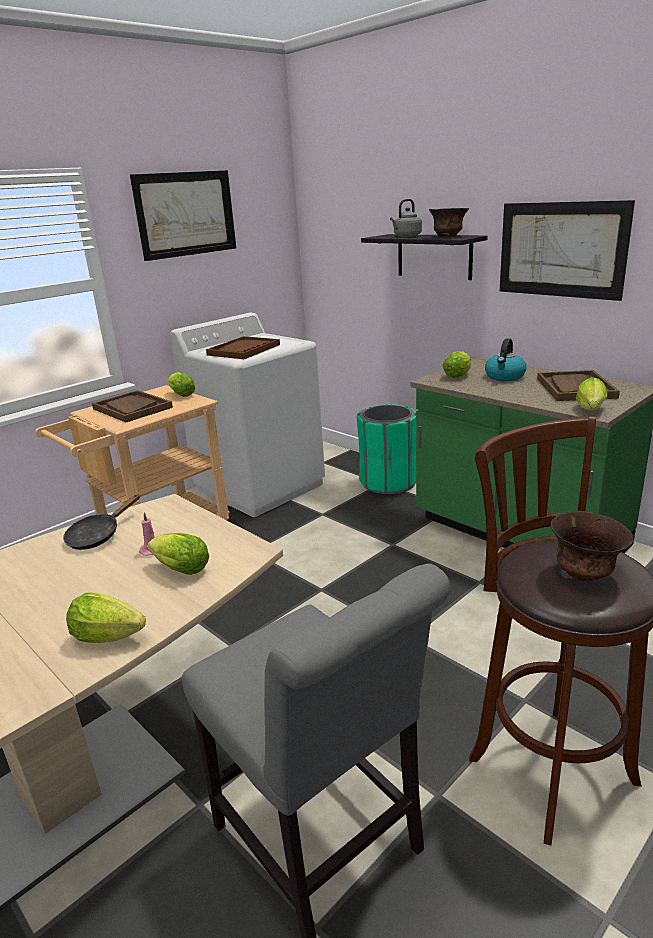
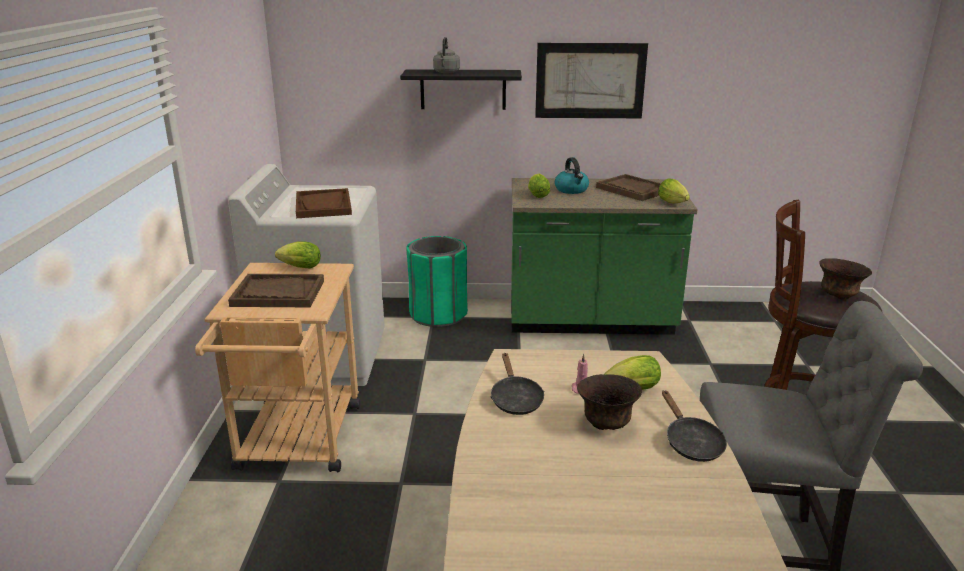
camera: 45 degrees left, 0 degrees up
lettuce [66,593,146,643] -> black frying pan [662,390,727,462]
picture [130,170,236,261] -> none
brown bowl [429,208,469,237] -> brown bowl moved to [577,374,642,430]

